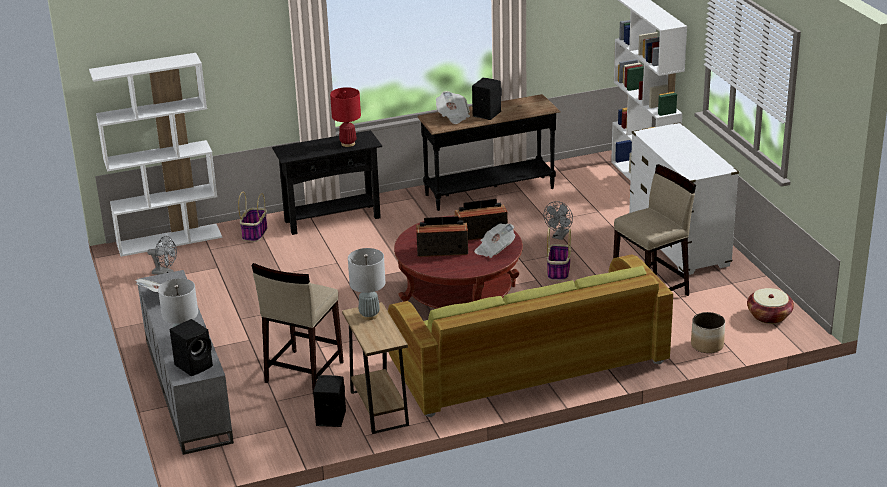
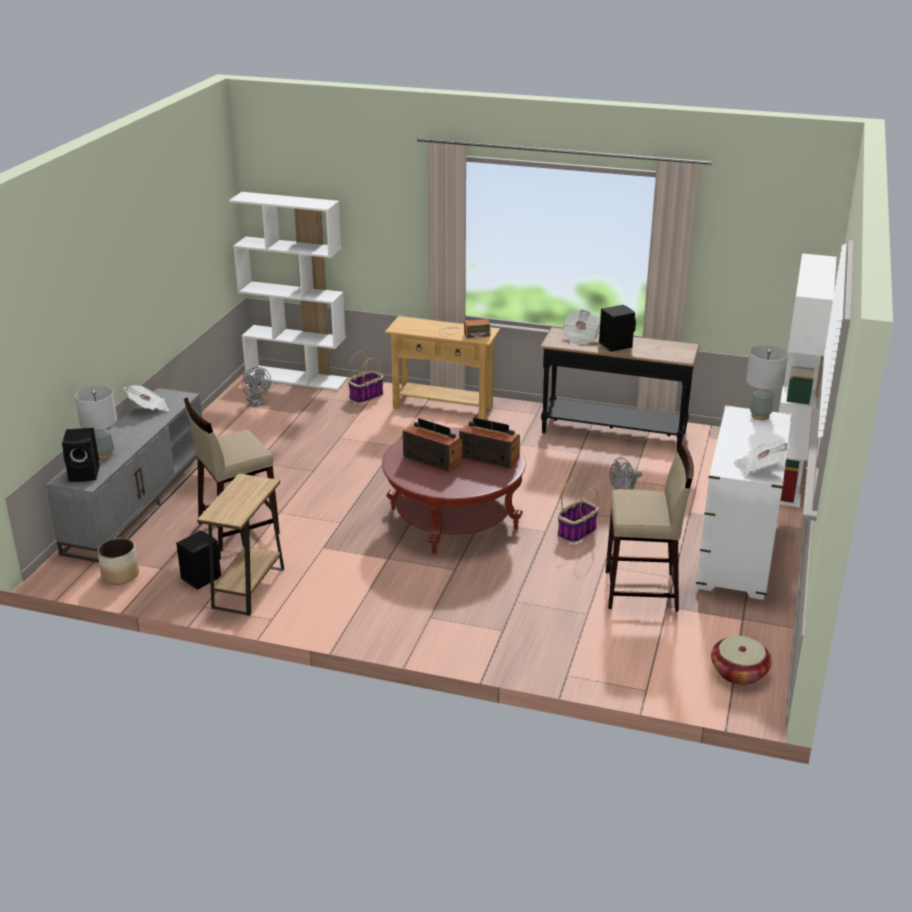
camera: 35 degrees right, 0 degrees up
black console table [272,130,382,235] -> beige console table [385,316,500,420]
red table lamp [330,87,361,147] -> radio [441,319,491,339]
grey table lamp [348,248,386,320] -> grey table lamp moved to [746,345,788,420]
green sofa [388,254,673,417] -> none
newspaper [474,223,515,258] -> newspaper moved to [734,440,790,474]
planter [691,312,725,353] -> planter moved to [97,538,139,585]

